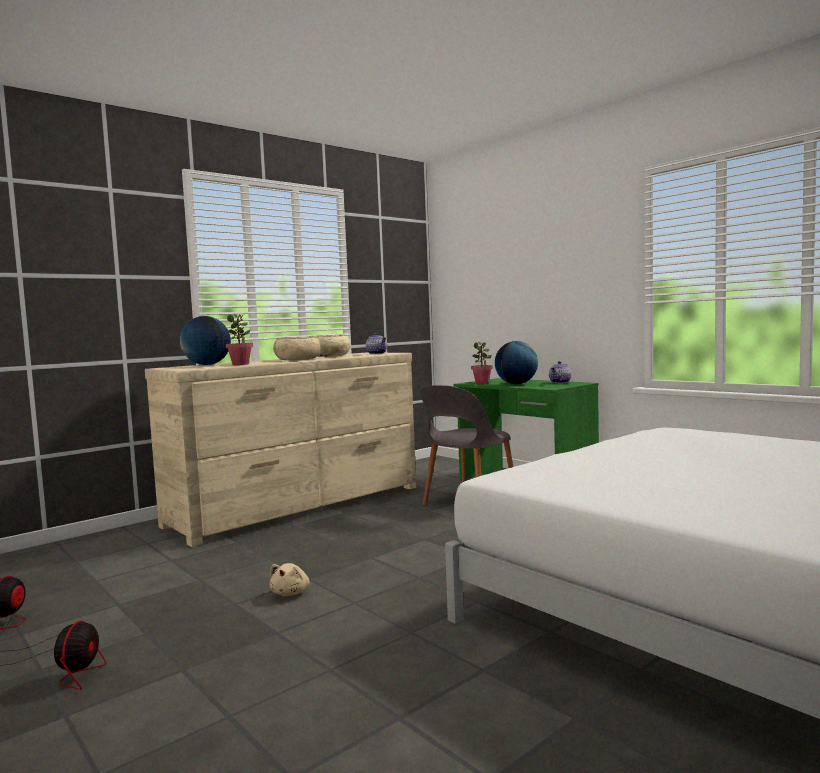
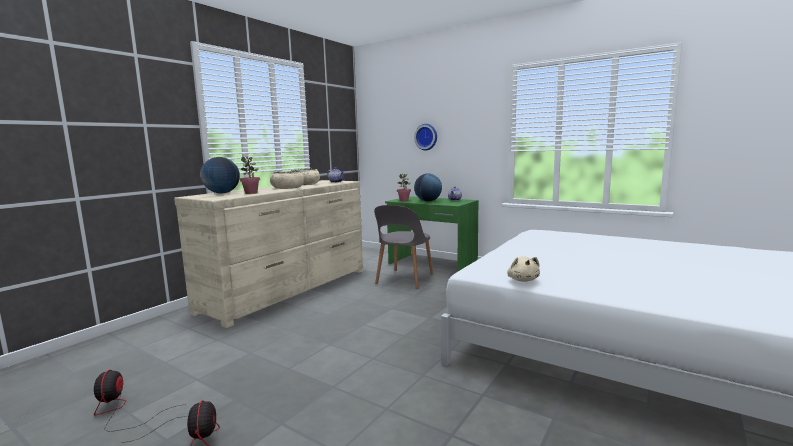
camera: 15 degrees left, 5 degrees up
beige plush toy [270,563,310,596] -> beige plush toy moved to [507,256,540,282]
none -> wall clock [414,124,437,151]

